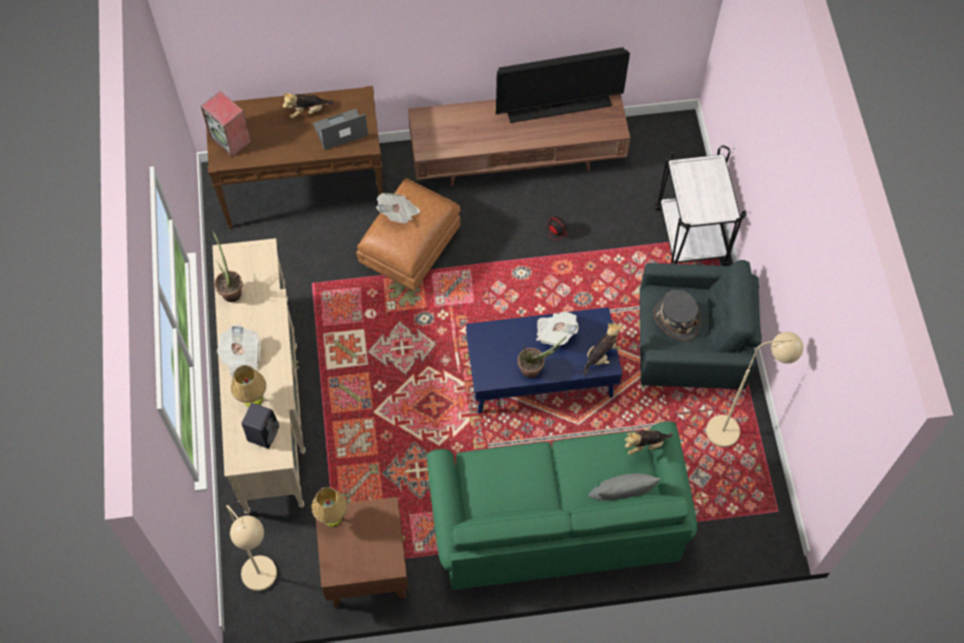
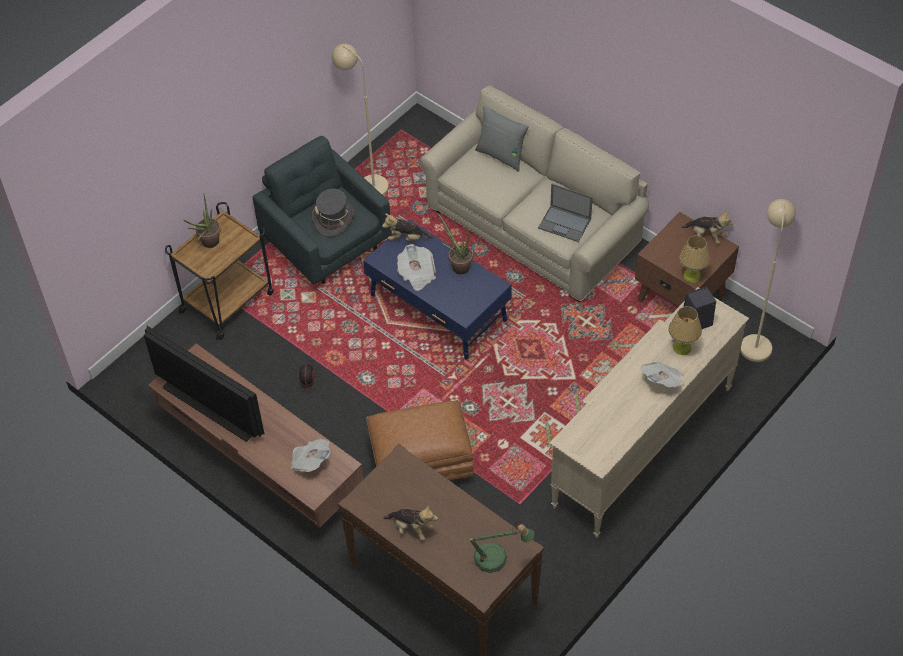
camera: 130 degrees left, 10 degrees down
speaker [201,91,251,157] -> table lamp [467,524,535,573]
potted plant [213,231,243,302] -> potted plant moved to [183,193,221,248]
laptop [313,109,368,150] -> laptop moved to [538,184,593,242]
newspaper [376,193,420,224] -> newspaper moved to [290,438,330,472]
green sofa [426,421,697,590] -> beige sofa [419,85,649,302]
plush toy [625,427,673,455] -> plush toy moved to [682,211,733,244]
white cart [655,145,746,266] -> brown cart [165,202,274,340]

